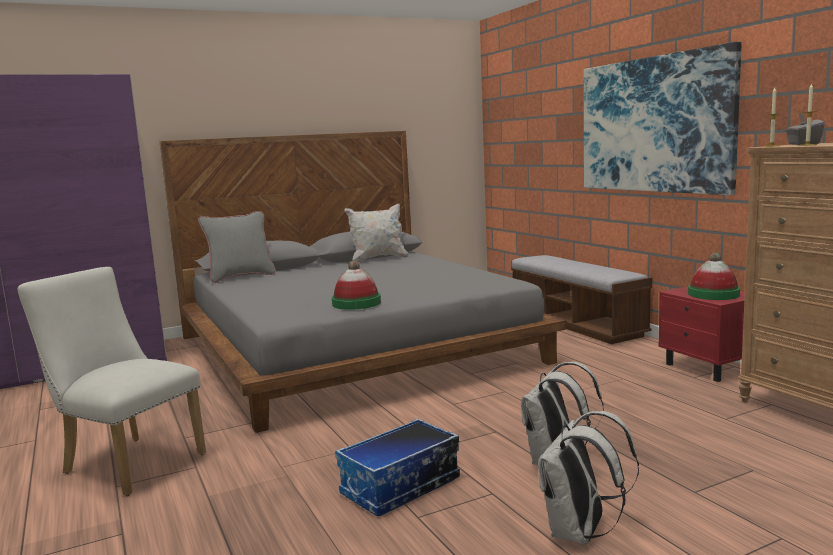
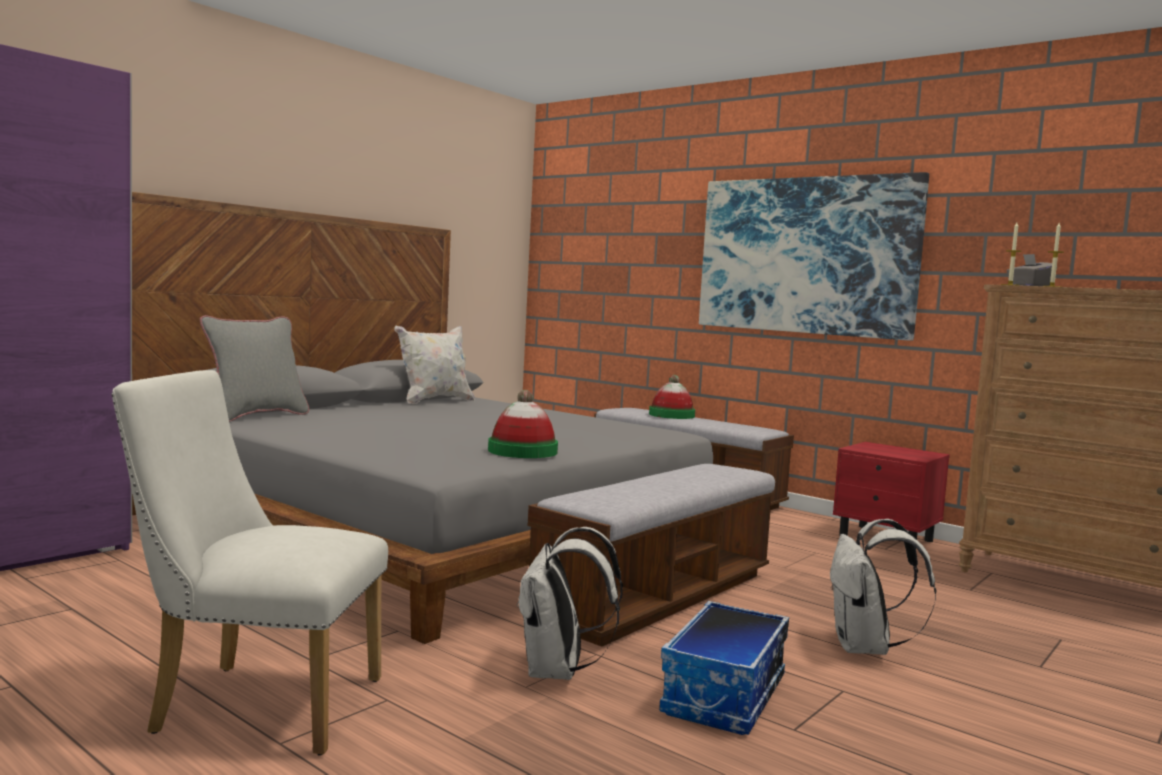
camera: 25 degrees left, 5 degrees down
white backpack [538,411,639,545] -> white backpack moved to [516,527,623,680]
hat [688,253,740,300] -> hat moved to [649,375,695,419]
none -> bench [528,464,776,647]

